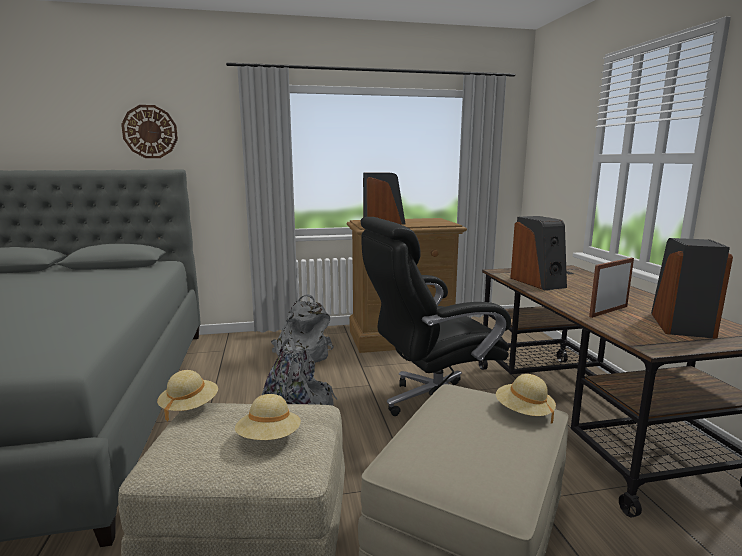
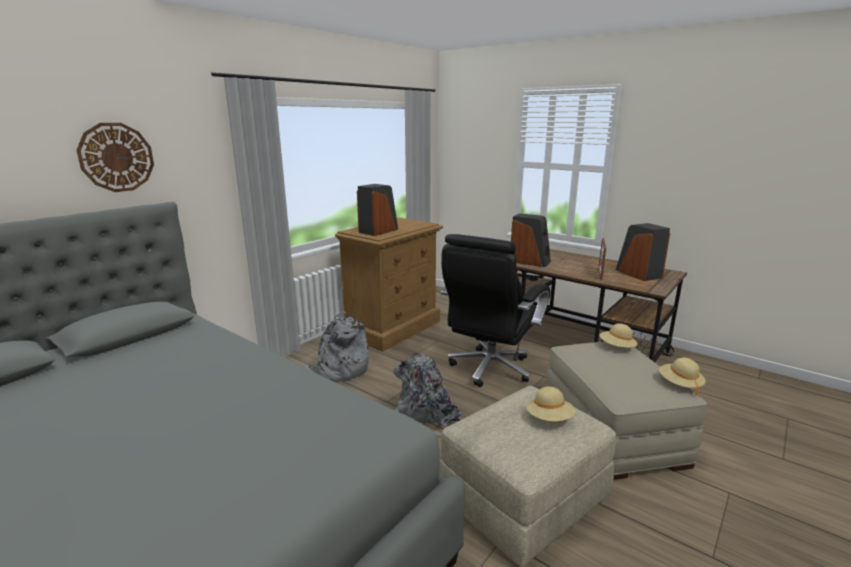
camera: 40 degrees left, 5 degrees up
beige hat [157,370,218,421] -> beige hat moved to [659,357,706,395]

